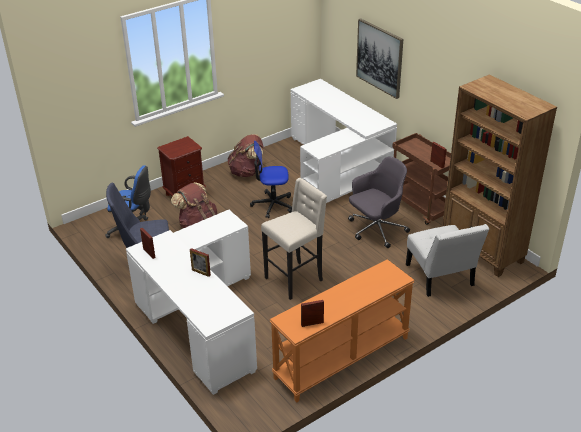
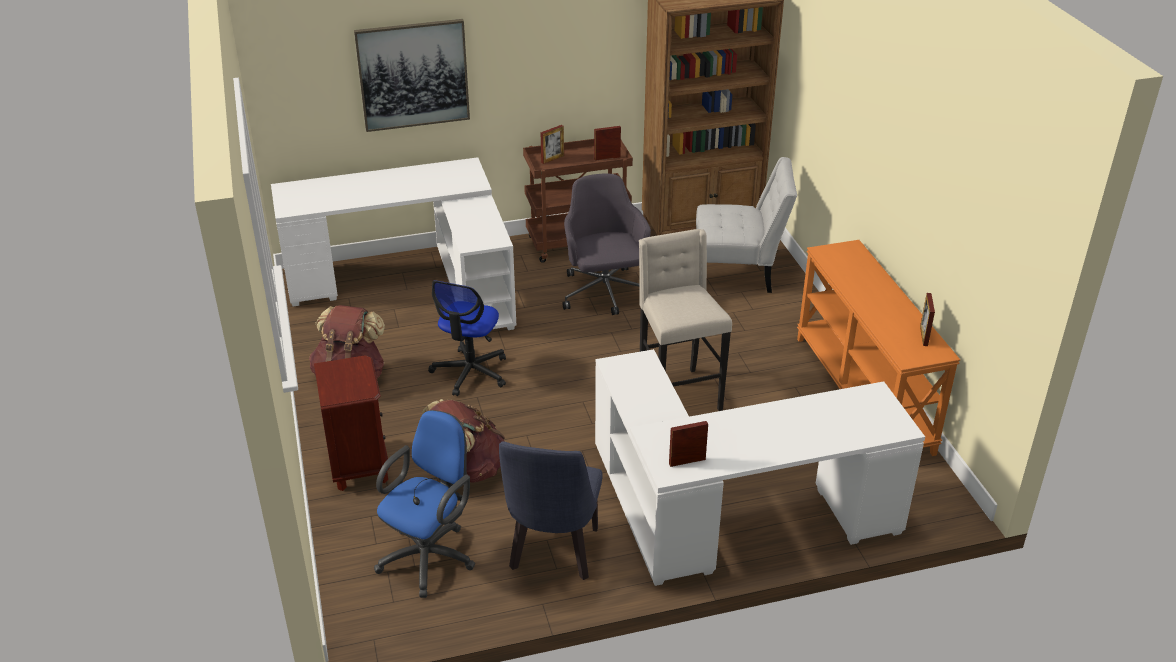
camera: 70 degrees left, 0 degrees up
picture frame [190,248,211,277] -> picture frame moved to [541,125,564,164]

